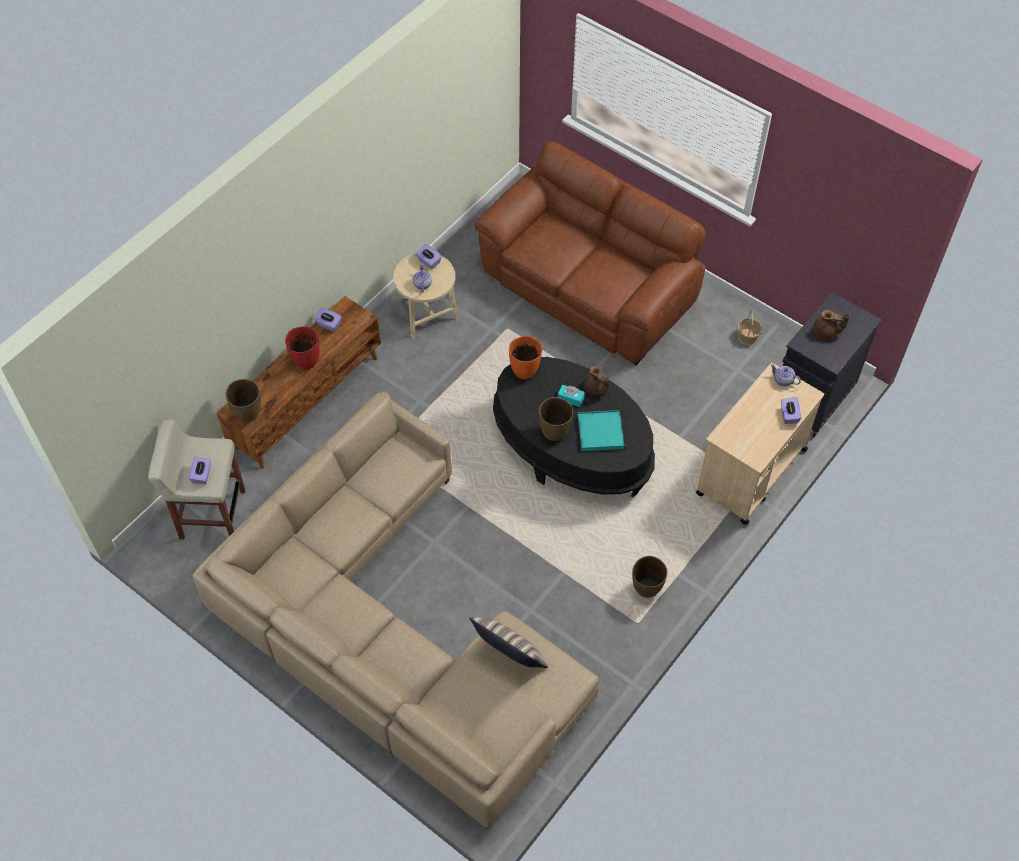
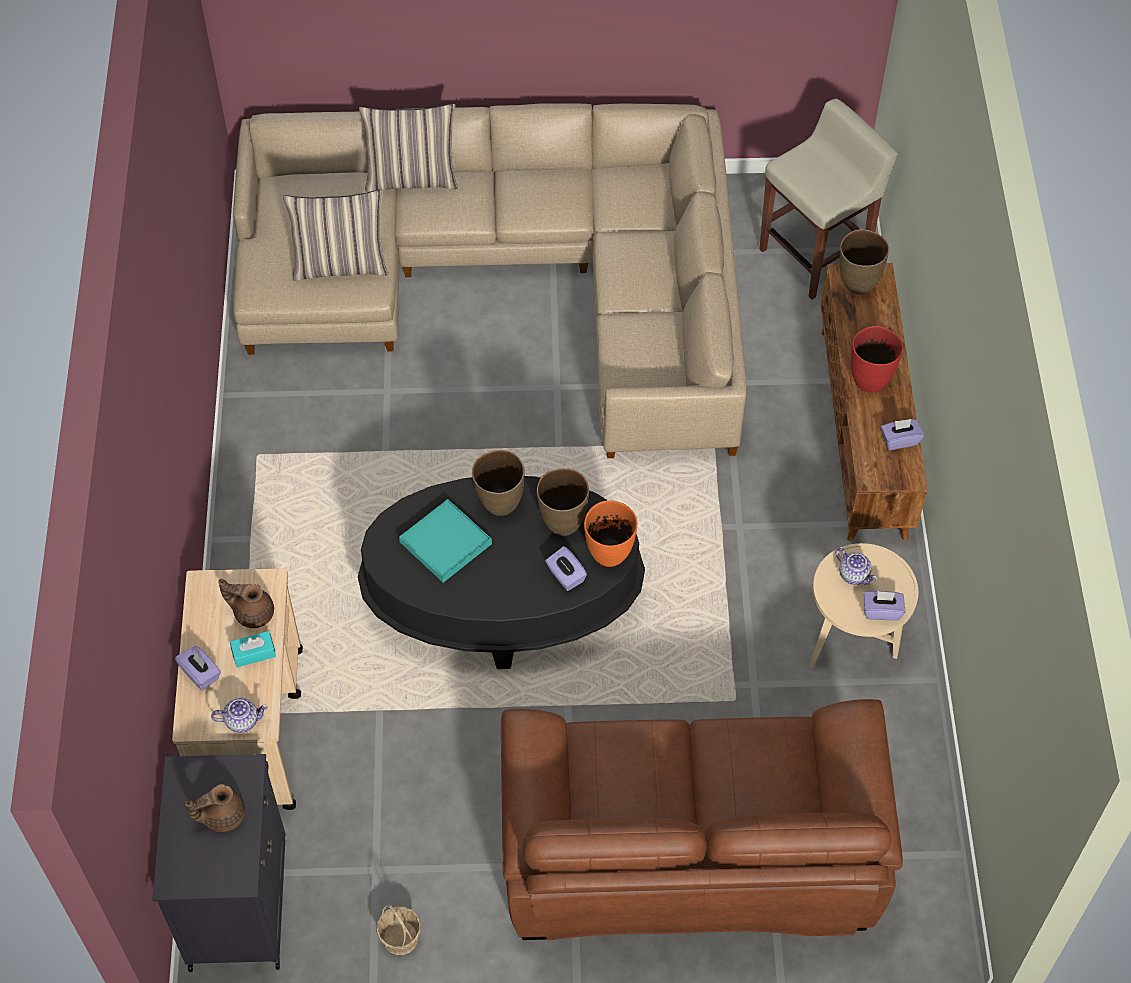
camera: 140 degrees right, 0 degrees up
purple tissue box [189,456,211,484] -> purple tissue box moved to [545,546,587,591]
turquoise tissue box [558,385,585,407] -> turquoise tissue box moved to [230,631,276,667]
brown teapot [584,366,609,395] -> brown teapot moved to [218,579,274,628]
brown vase [632,556,667,598] -> brown vase moved to [537,468,589,536]
none -> pillow [359,104,458,192]

